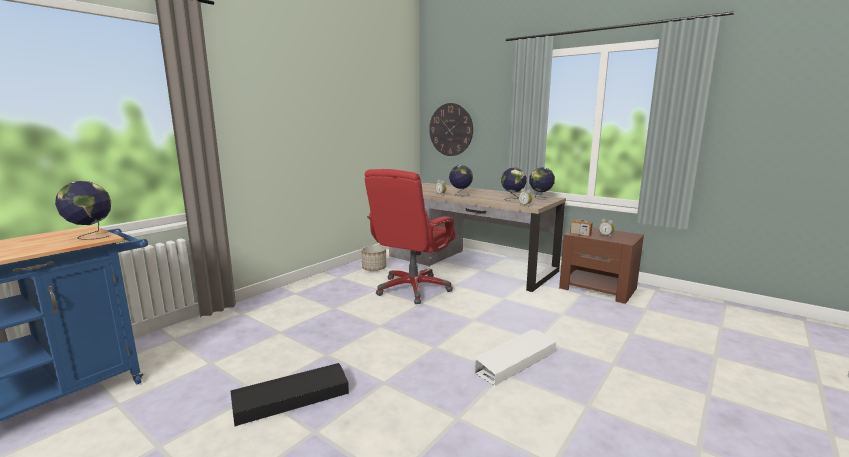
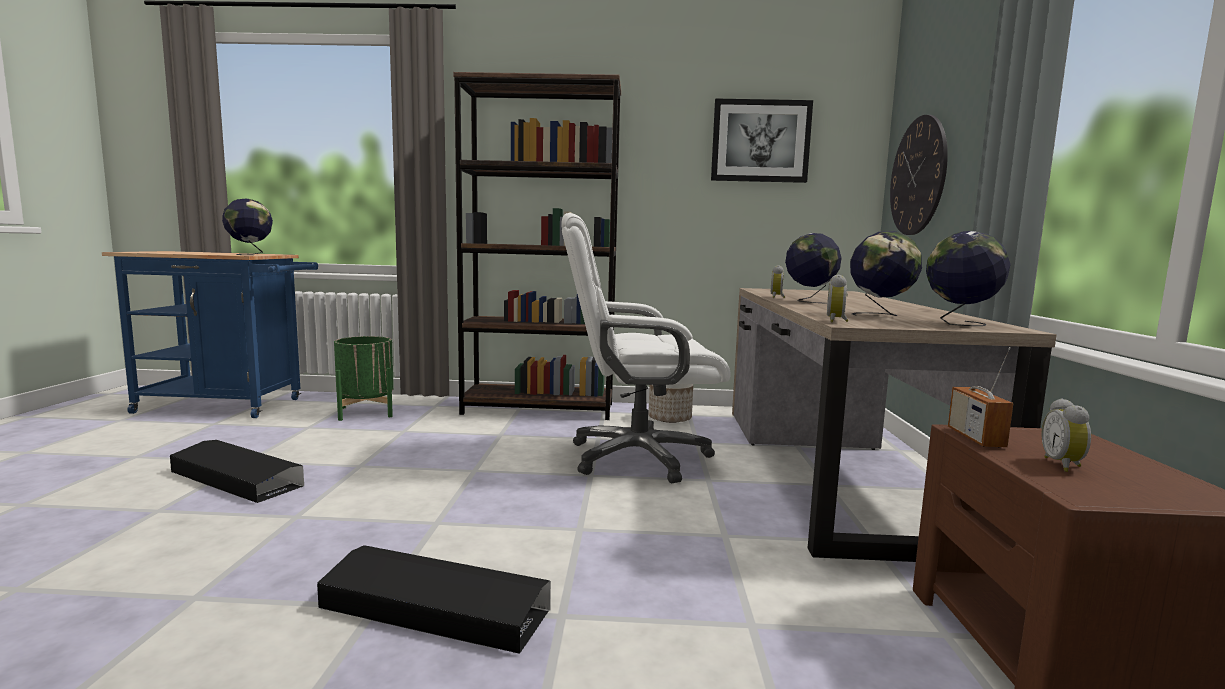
camera: 55 degrees right, 5 degrees down
red office chair [365,169,456,304] -> white office chair [561,213,730,483]
white storage box [472,329,556,386] -> black storage box [317,545,551,654]
none -> green planter [334,336,394,421]
none -> brown bookcase [453,72,621,420]
none -> picture [711,99,813,183]

